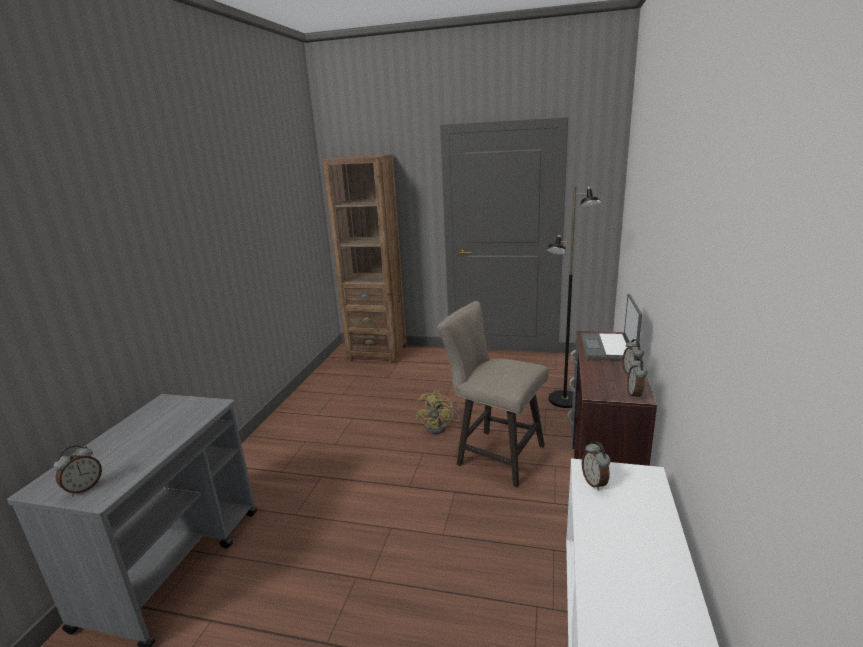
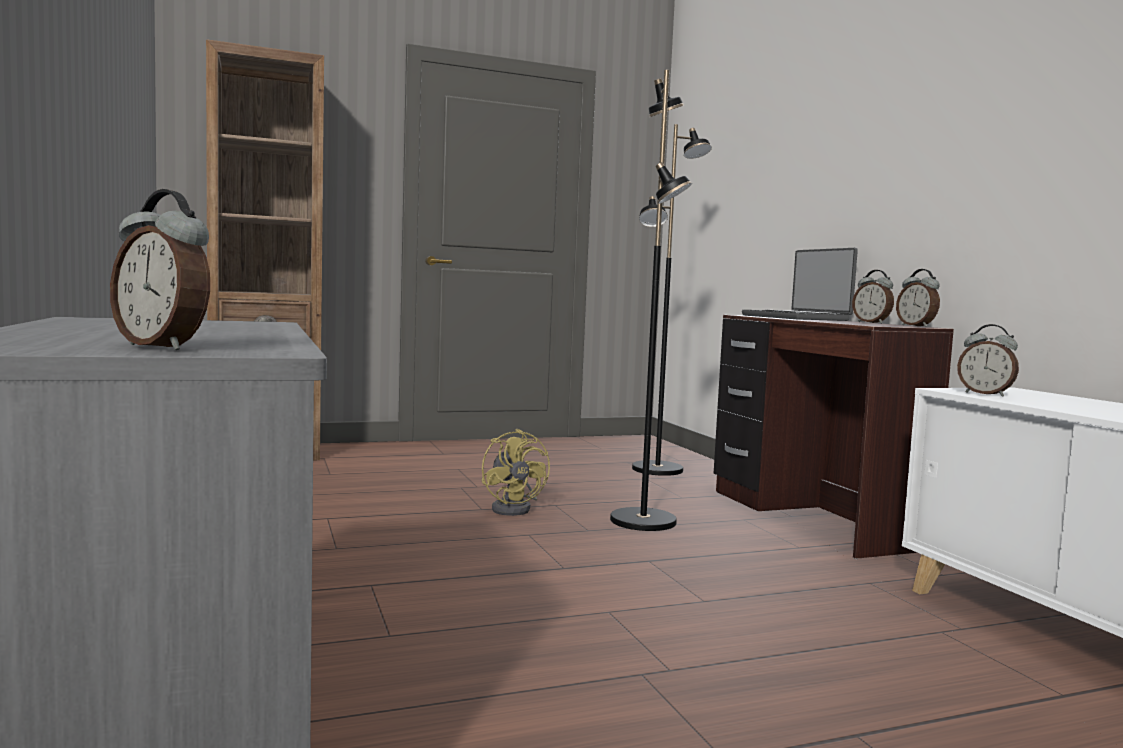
camera: 35 degrees left, 15 degrees down
alarm clock [54,445,102,496] -> alarm clock turned 120 degrees clockwise [110,189,210,350]
beige stool [437,301,549,487] -> black floor lamp [610,70,692,531]

